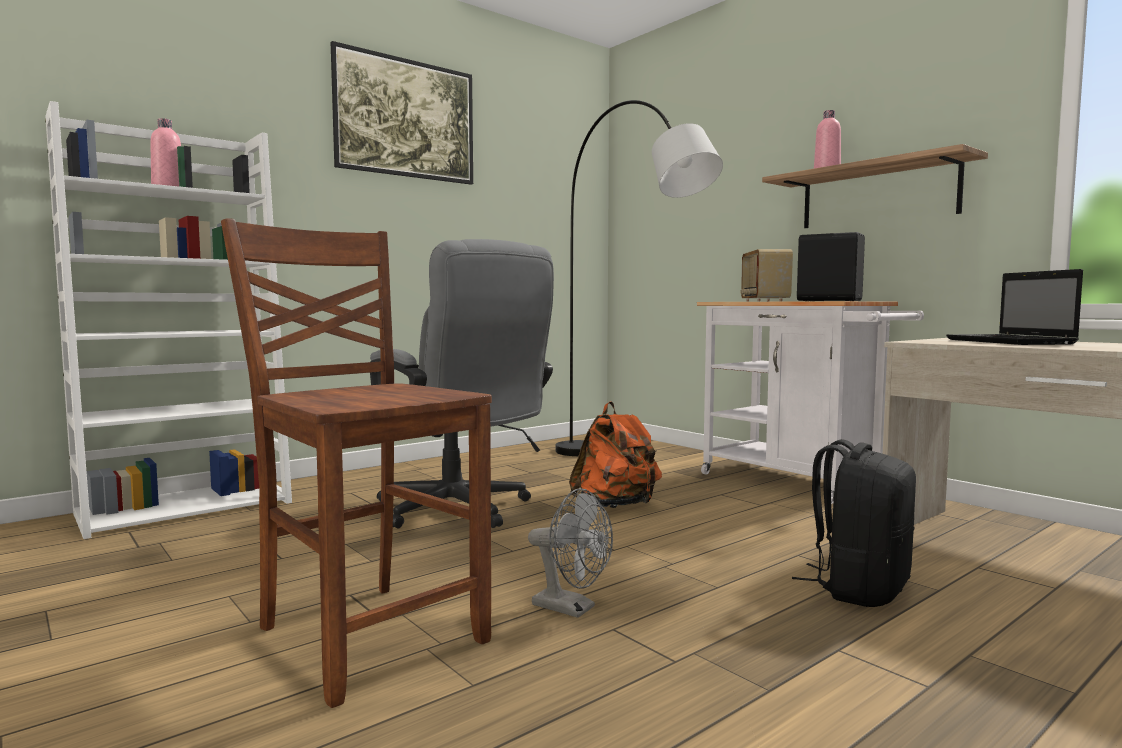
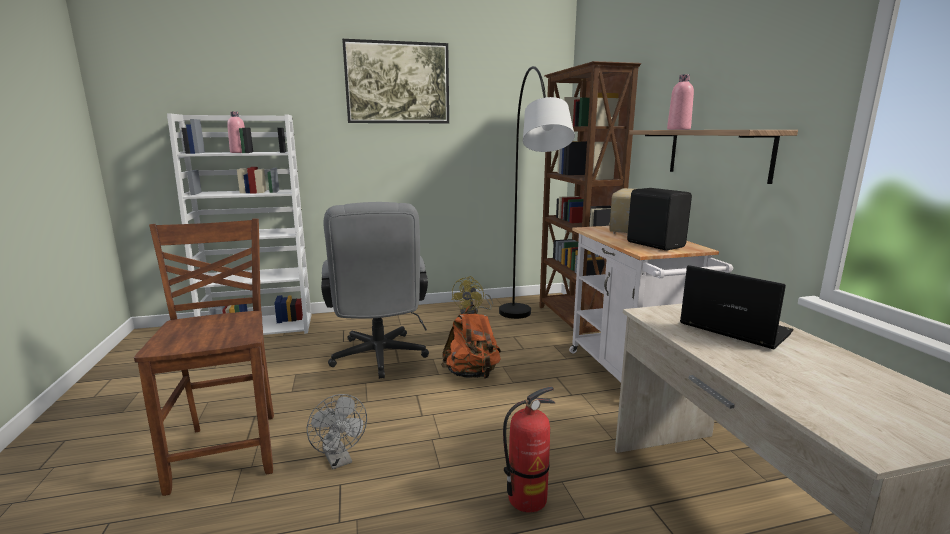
camera: 25 degrees right, 10 degrees up
black backpack [792,439,916,607] -> fire extinguisher [503,387,555,513]
laptop [946,269,1083,345] -> laptop turned 120 degrees clockwise [680,265,793,349]
none -> yellow fan [452,276,493,314]
none -> brown bookcase [539,61,641,335]

